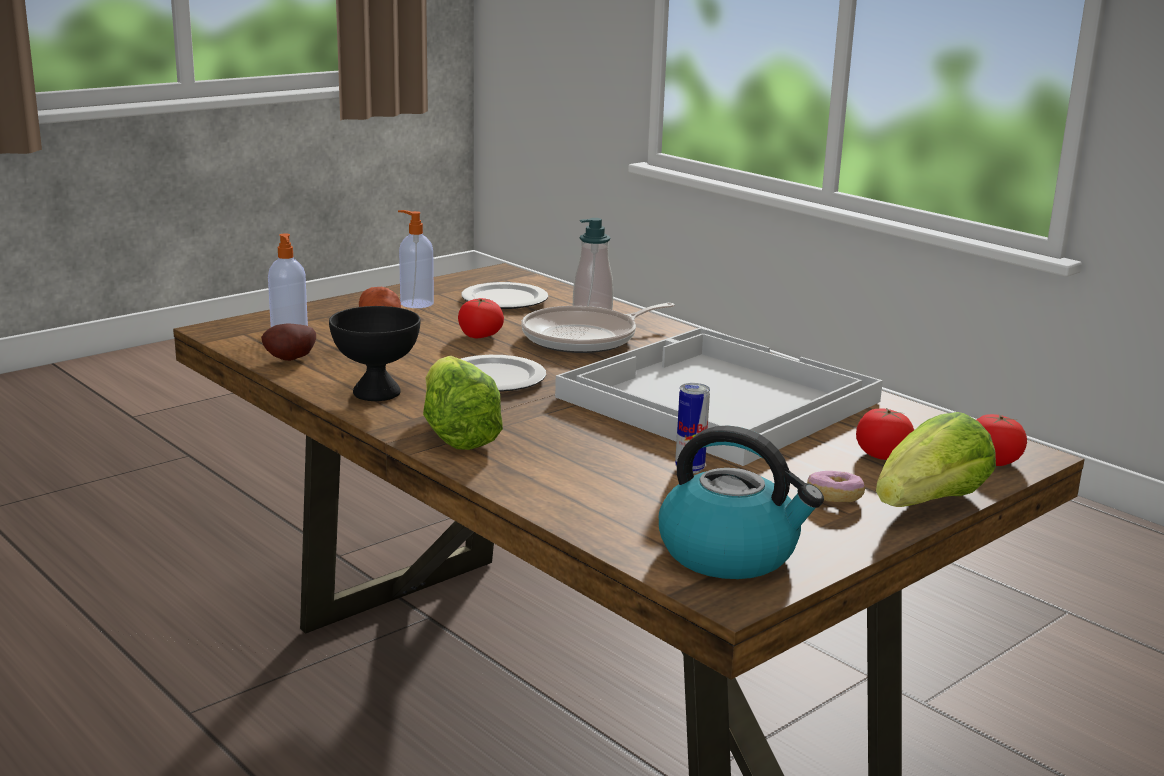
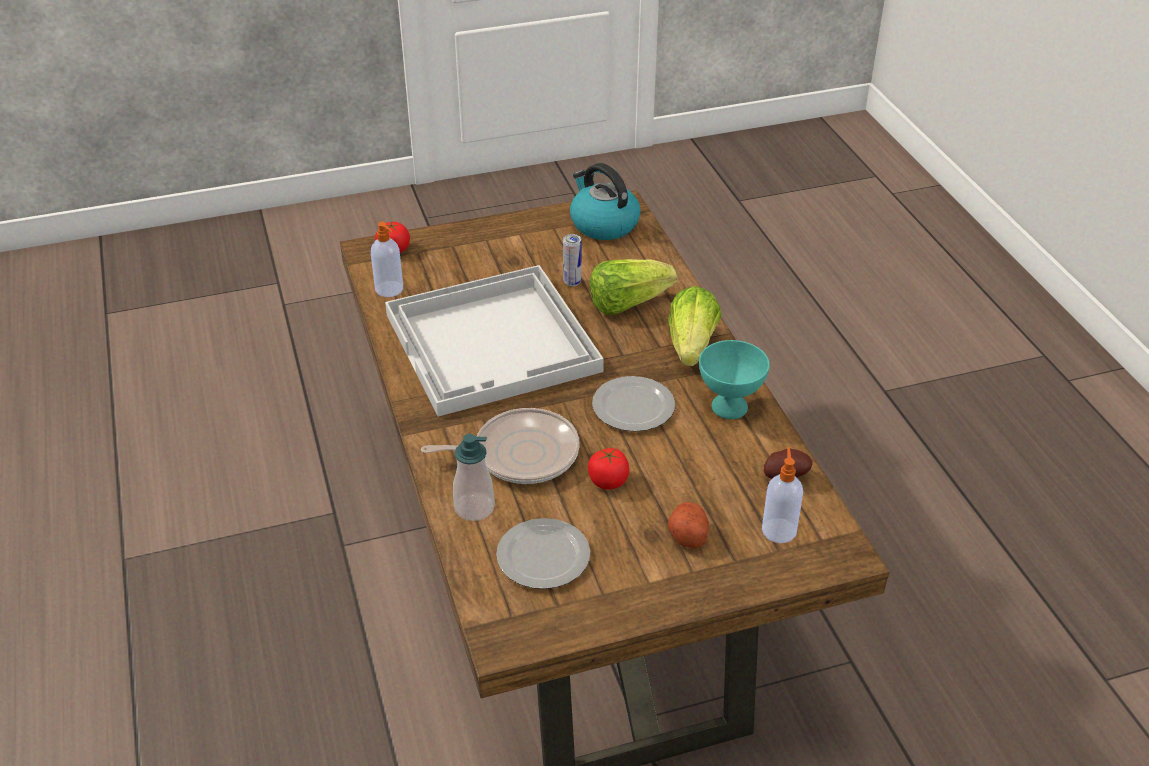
camera: 155 degrees left, 20 degrees up
black bowl [329,306,420,401] -> turquoise bowl [699,340,770,419]
soap dispenser [398,210,434,308] -> soap dispenser moved to [371,221,403,297]
donut [807,471,865,502] -> none
tomato [856,408,914,460] -> none
lettuce [876,412,996,507] -> lettuce moved to [590,259,677,315]

